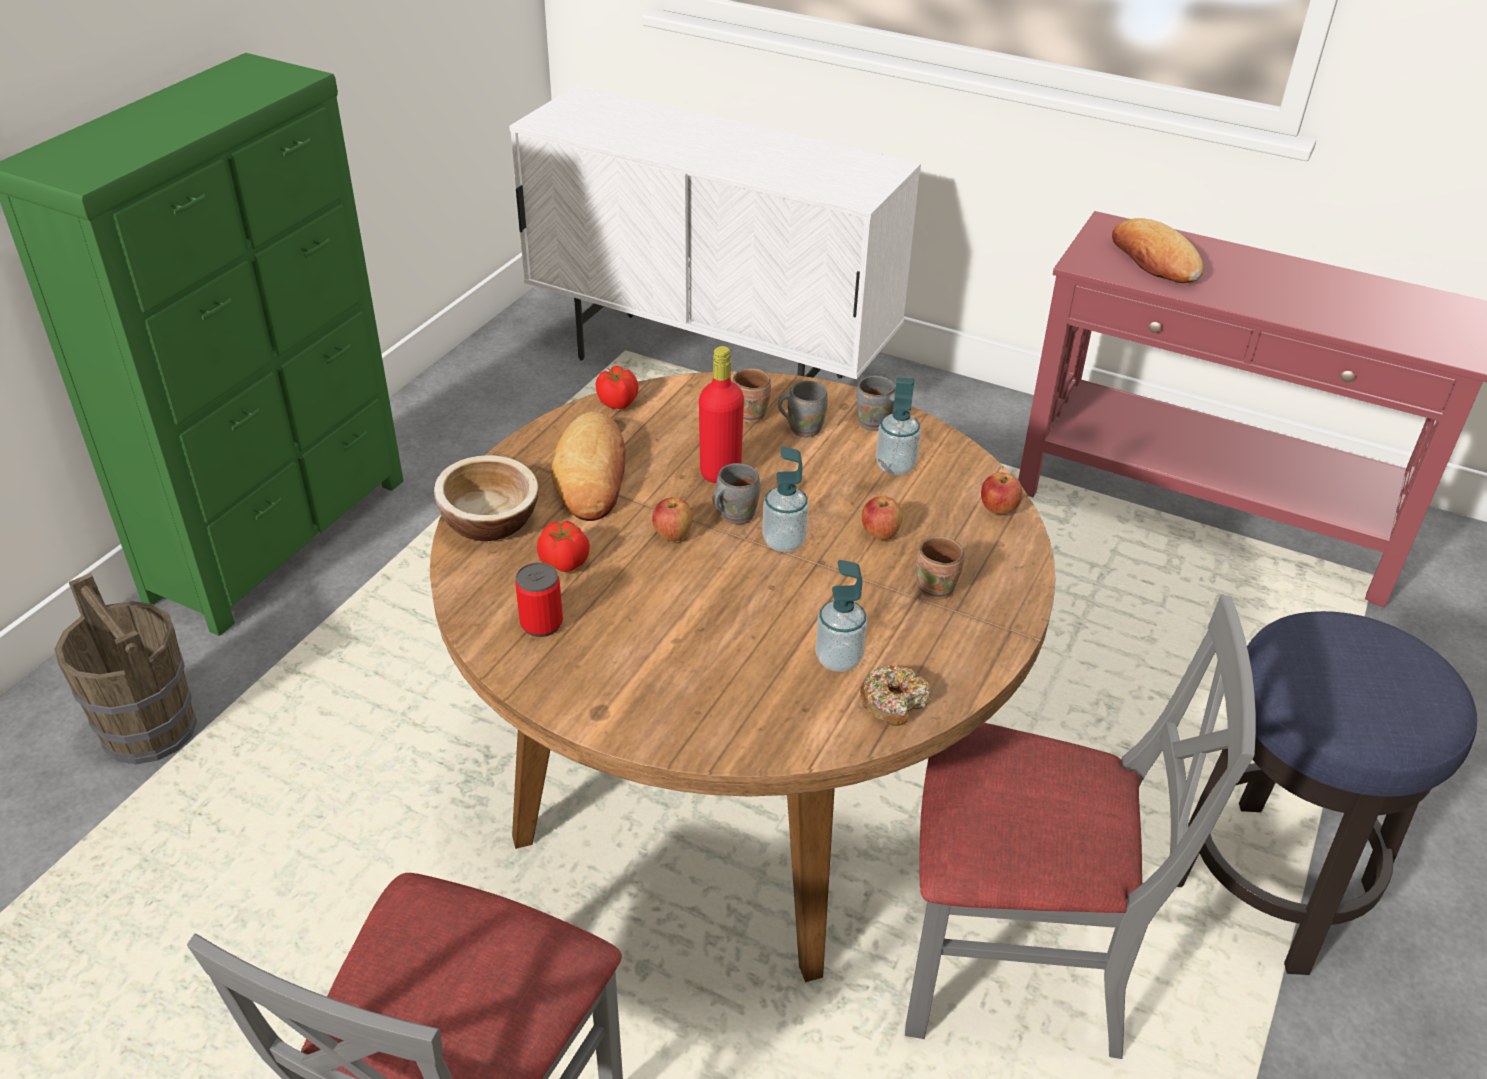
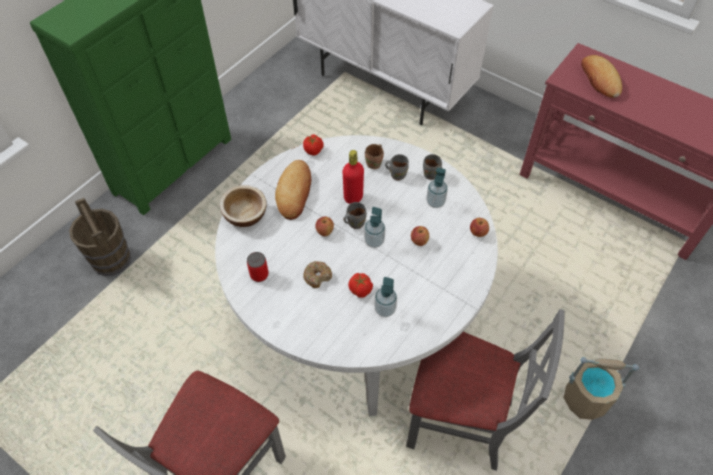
camera: 10 degrees right, 15 degrees up
brown dining table [430,371,1056,982] -> white dining table [215,135,498,417]
tomato [537,521,590,572] -> tomato moved to [348,273,373,298]
donut [860,665,931,726] -> donut moved to [303,261,332,288]
brown mug [916,536,964,600] -> none
stool [1177,611,1477,975] -> beige bucket [564,357,639,420]

